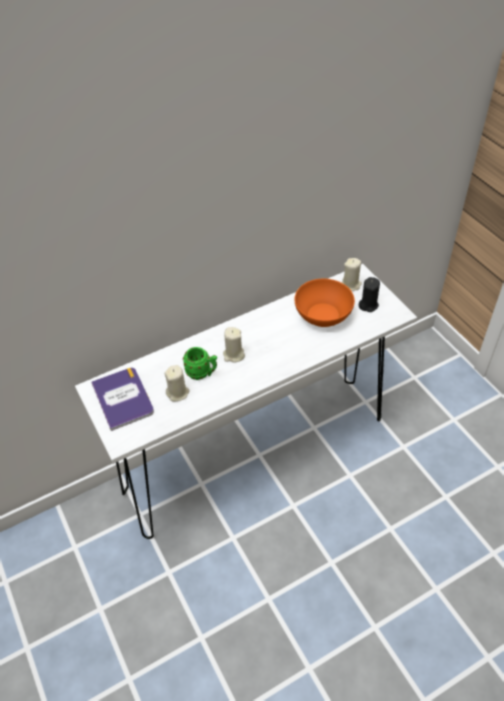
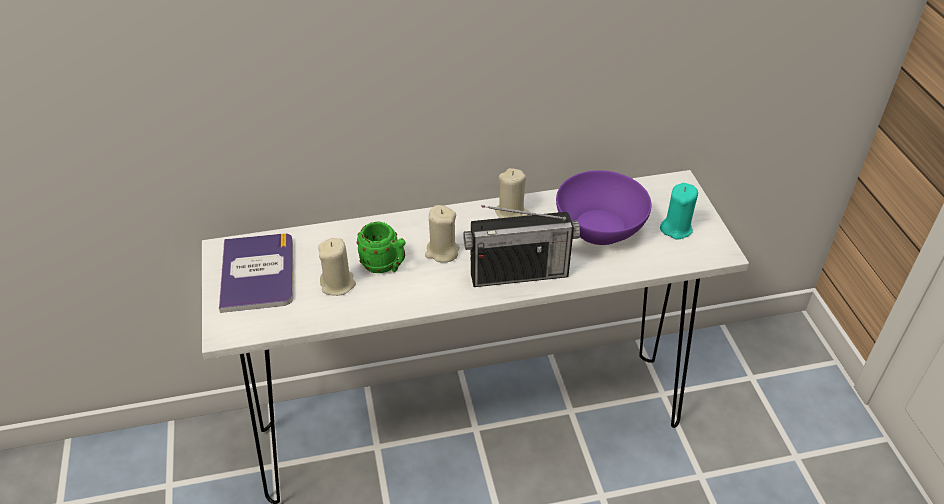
camera: 15 degrees right, 5 degrees down
orange bowl [294,278,355,327] -> purple bowl [556,170,652,245]
beige candle [342,258,362,291] -> beige candle moved to [495,168,529,218]
black candle [359,277,380,312] -> turquoise candle [660,183,698,240]
none -> radio [463,205,580,287]

